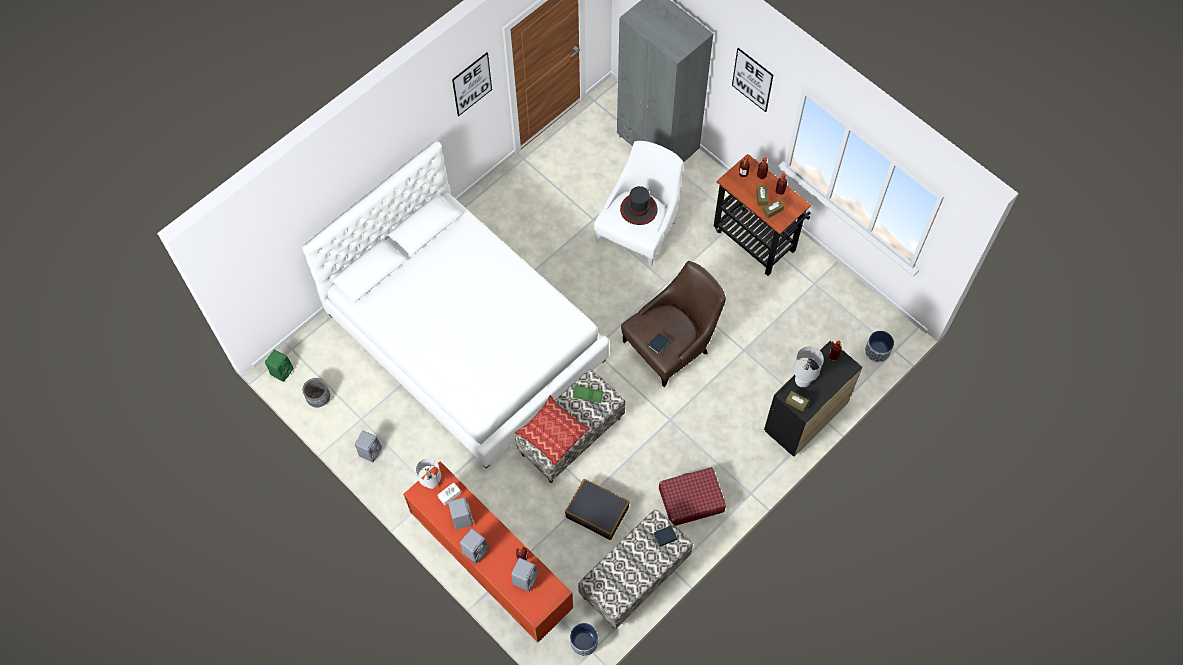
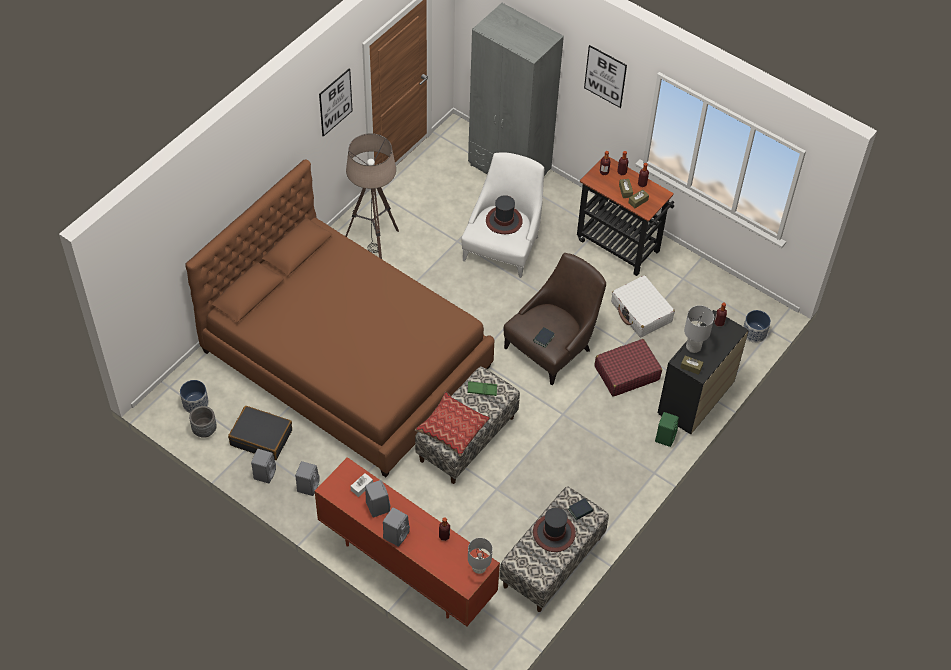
camera: 10 degrees left, 10 degrees down
green speaker [265,349,293,382] -> green speaker moved to [655,412,679,447]
white bed [302,141,609,468] -> brown bed [185,160,495,477]
grey table lamp [416,458,441,489] -> grey table lamp moved to [468,538,493,574]
grey speaker [511,558,538,591] -> grey speaker moved to [295,461,320,496]
black suitcase [565,479,630,540] -> black suitcase moved to [228,406,292,460]
planter [570,623,598,656] -> planter moved to [180,380,209,413]
red suitcase [659,467,726,526] -> red suitcase moved to [595,339,662,397]
none -> floor lamp [346,133,399,259]
none -> hat [533,508,576,552]
none -> white suitcase [611,275,675,338]

